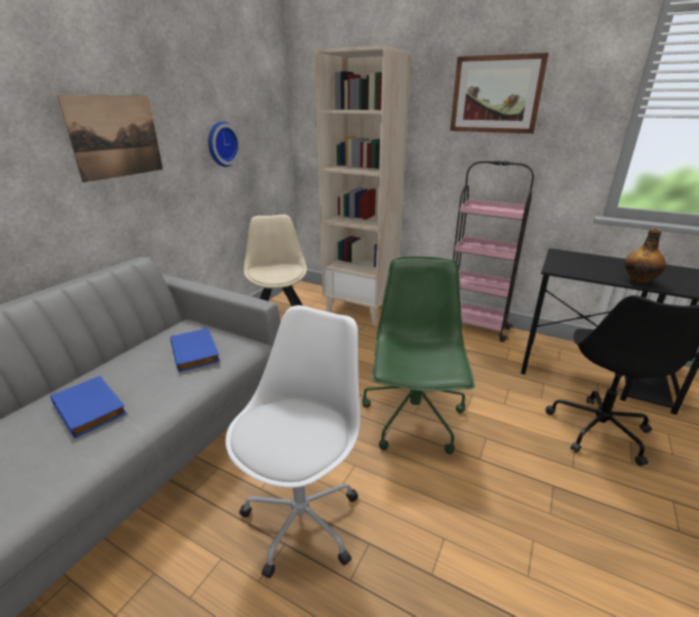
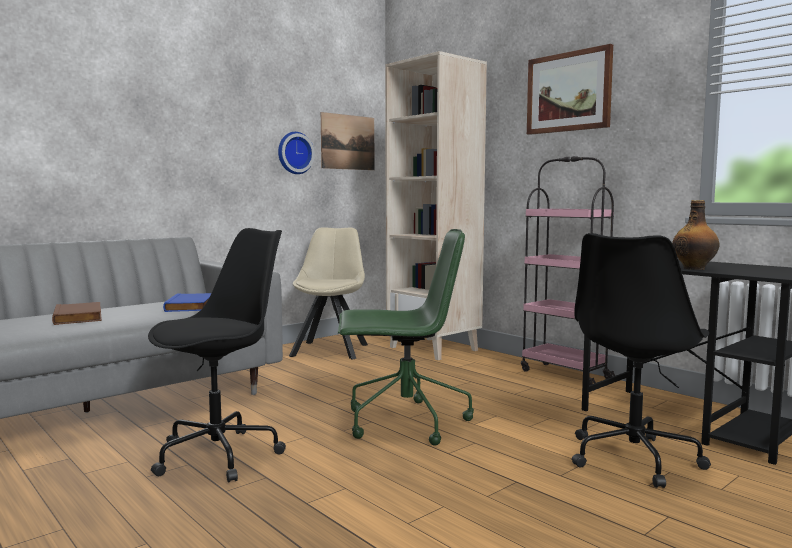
camera: 20 degrees right, 20 degrees down
blue book [51,376,127,439] -> brown book [52,302,102,325]
picture [57,95,163,183] -> picture moved to [321,112,374,170]
white office chair [225,305,360,578] -> black office chair [148,228,286,483]
green office chair [362,257,475,454] -> green office chair turned 60 degrees clockwise [338,229,474,446]

